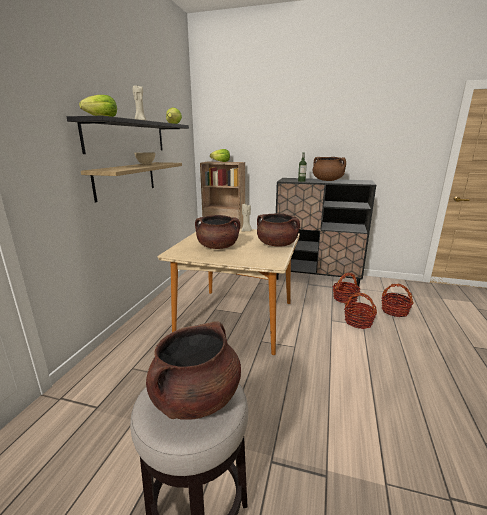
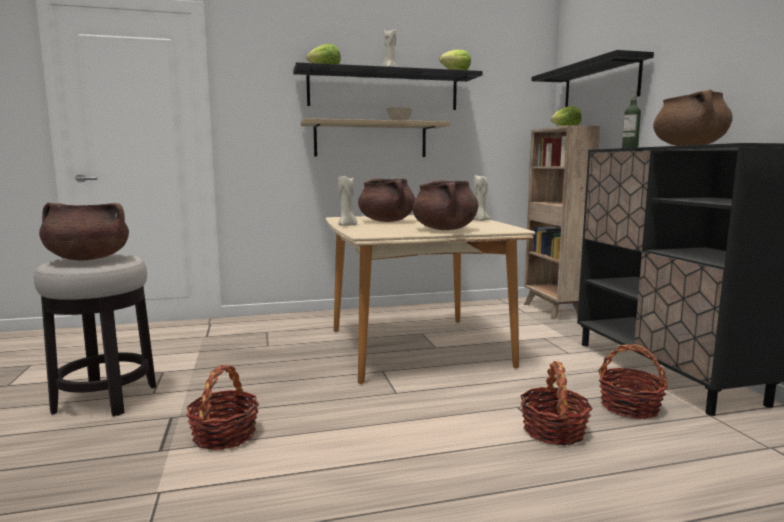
camera: 60 degrees right, 10 degrees down
basket [381,284,414,317] -> basket moved to [186,365,259,450]
none -> beige candle [338,176,357,226]
none -> black shelf [531,50,654,107]

